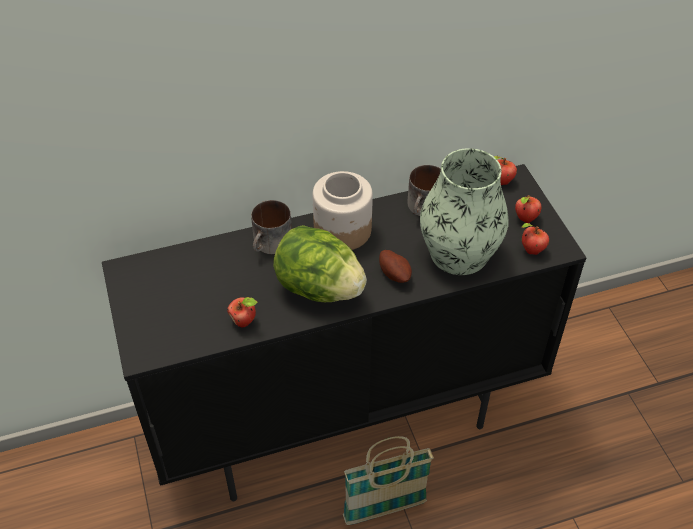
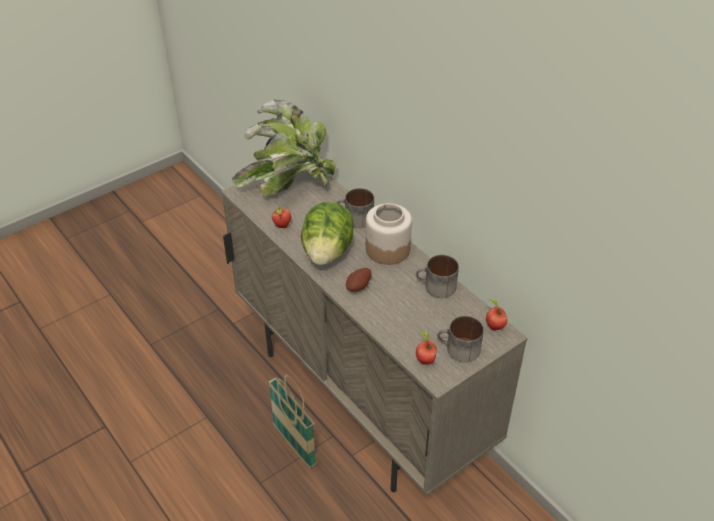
camera: 70 degrees right, 5 degrees down
black cabinet [102,164,586,501] -> beige cabinet [221,172,527,496]
vase [420,148,509,275] -> none
apple [515,195,541,223] -> mug [437,316,484,363]
none -> potted plant [232,100,337,196]

